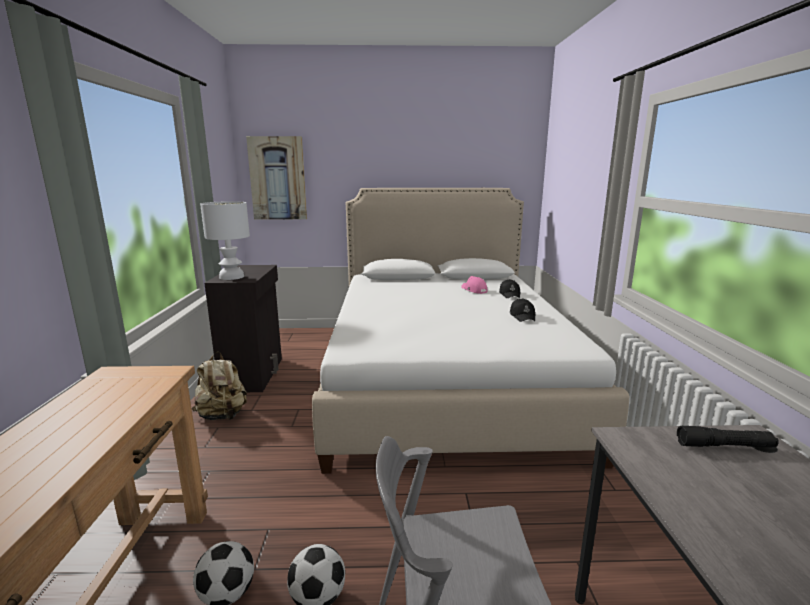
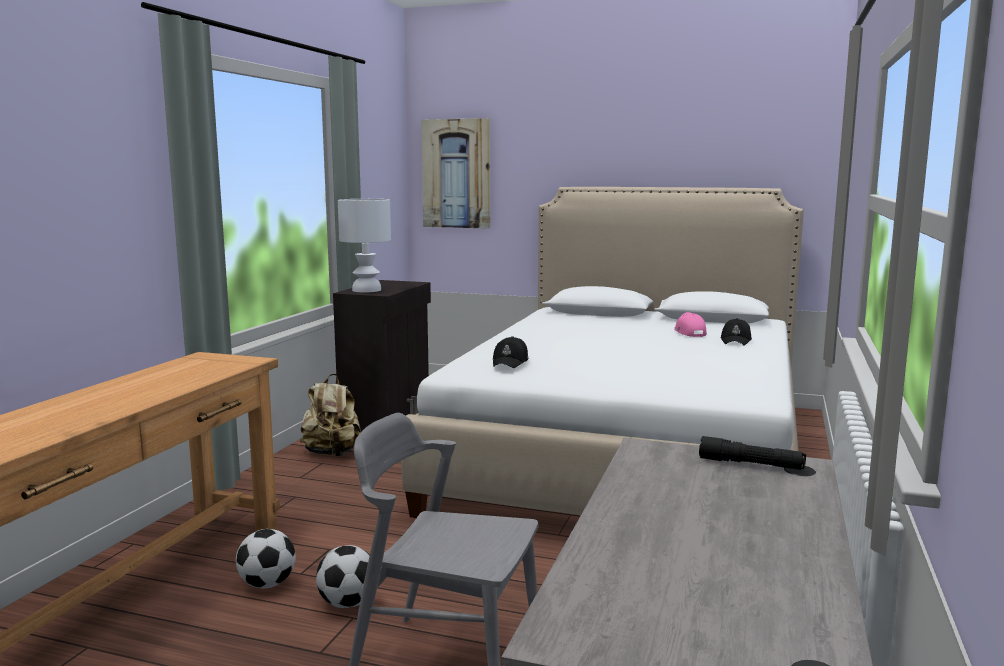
camera: 20 degrees right, 5 degrees down
black cap [510,298,535,322] -> black cap moved to [493,336,528,368]

